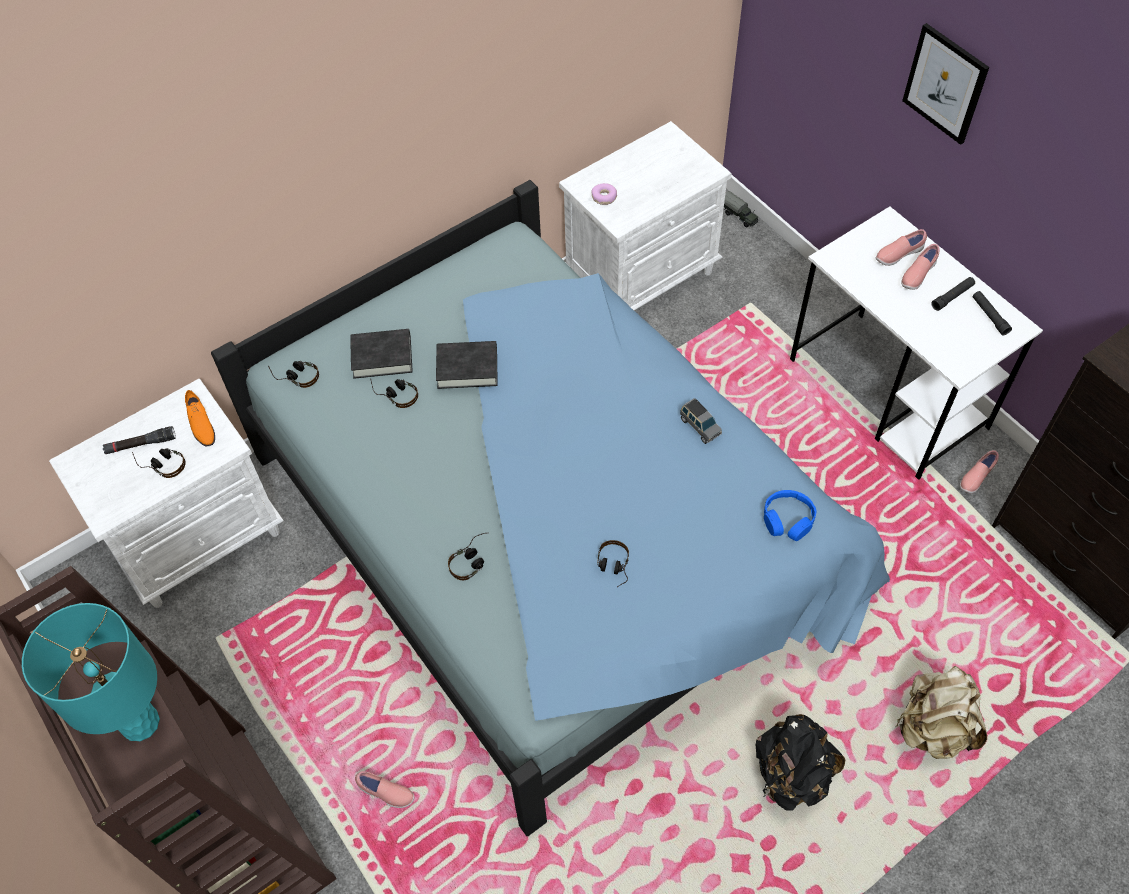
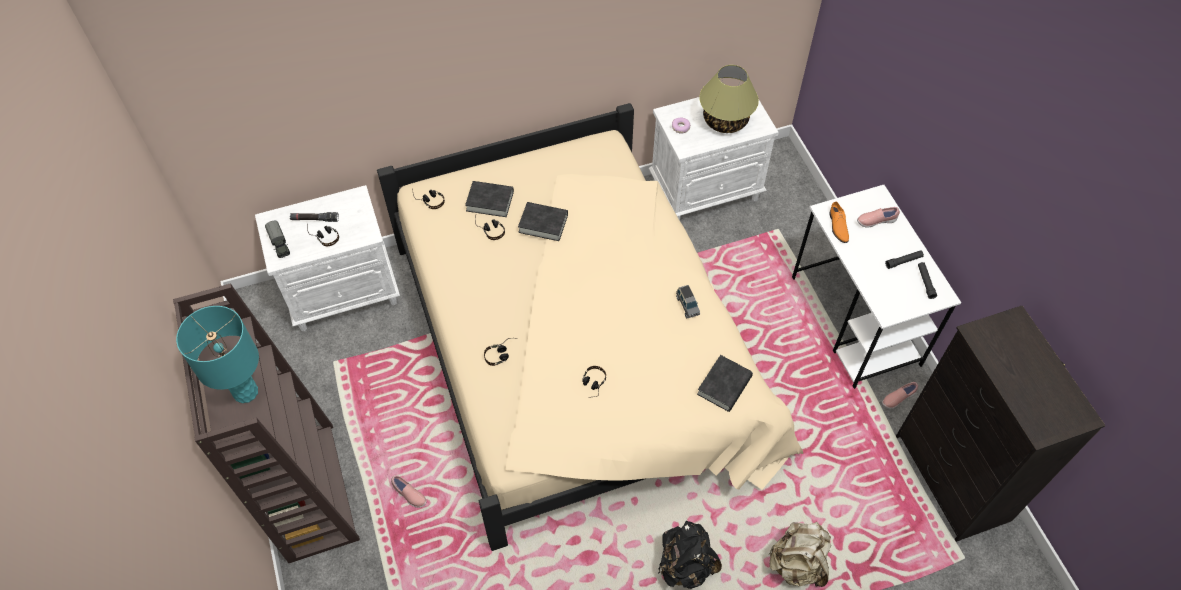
camera: 15 degrees right, 0 degrees up
orange shoe [185,390,215,446] -> orange shoe moved to [829,202,849,243]
blue bed [211,180,890,836] -> beige bed [377,103,803,551]
toy truck [724,191,759,228] -> toy truck moved to [265,221,290,258]
blue headphones [764,490,817,541] -> black book [697,355,753,412]
pink shoe [901,244,939,290] -> none
picture [902,23,989,145] -> none
none -> table lamp [699,65,759,133]

